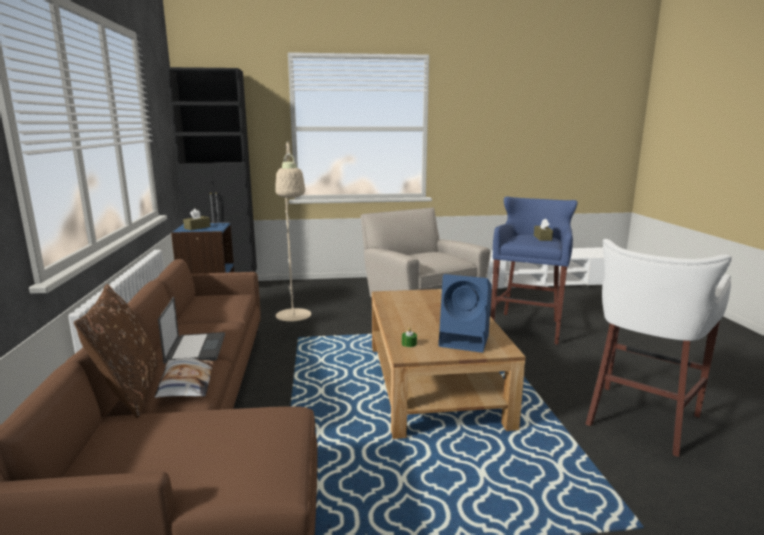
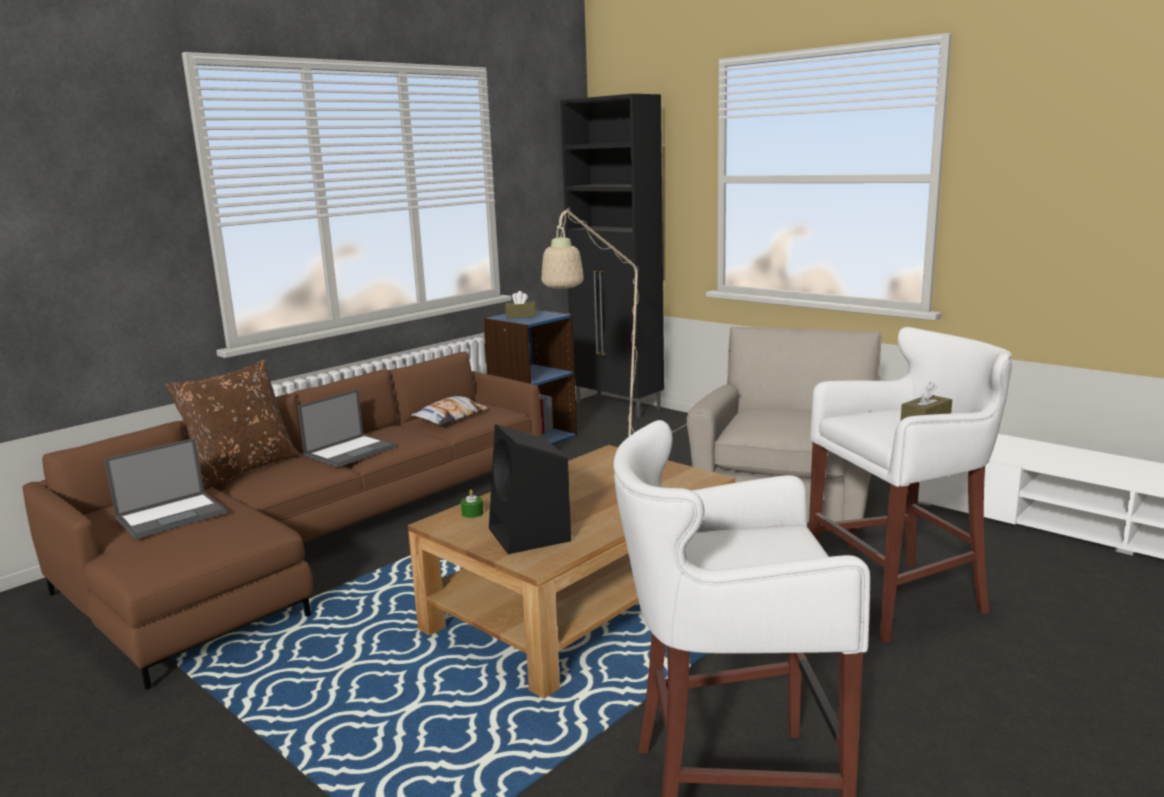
camera: 50 degrees right, 0 degrees up
pillow [154,357,213,398] -> pillow moved to [411,396,488,425]
blue speaker [439,274,492,353] -> black speaker [489,424,571,554]
blue stool [491,197,578,345] -> white stool [809,327,1012,643]
none -> laptop [104,438,227,540]

